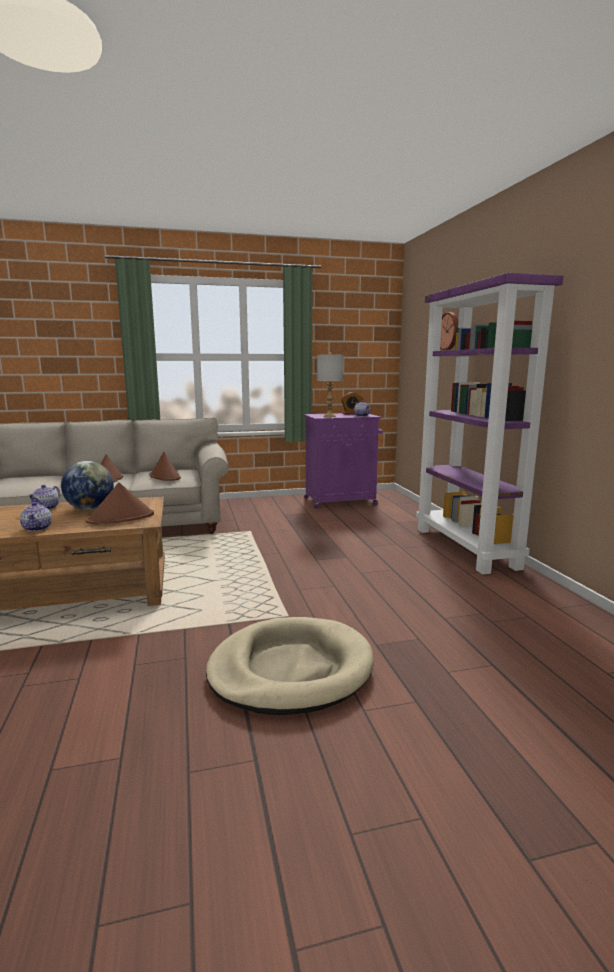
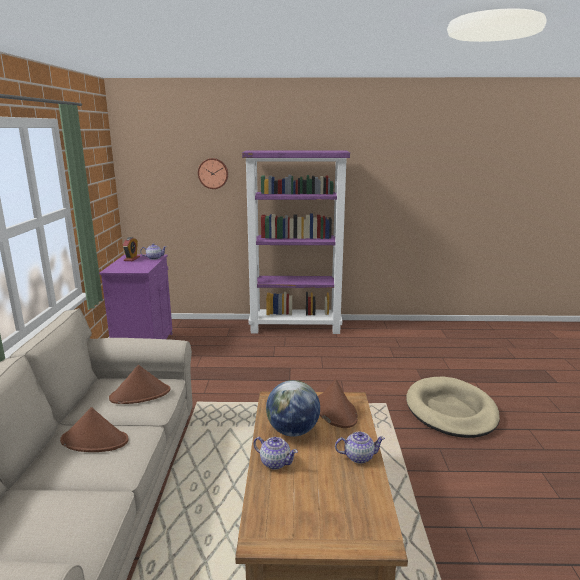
camera: 75 degrees left, 5 degrees up
grey table lamp [317,352,344,417] -> none

